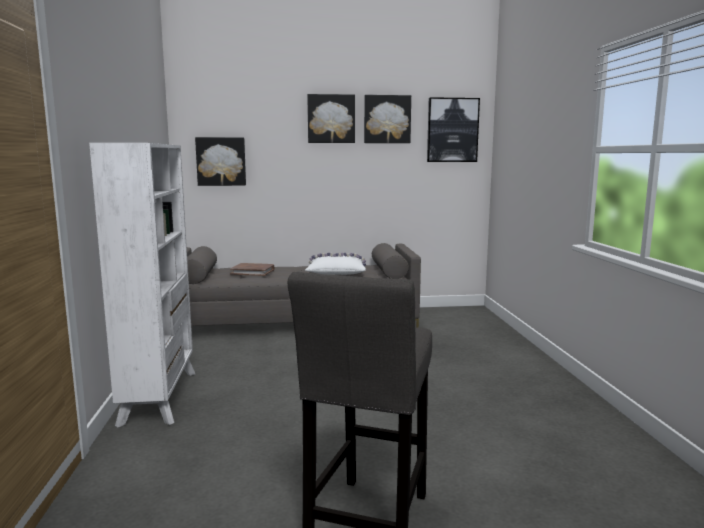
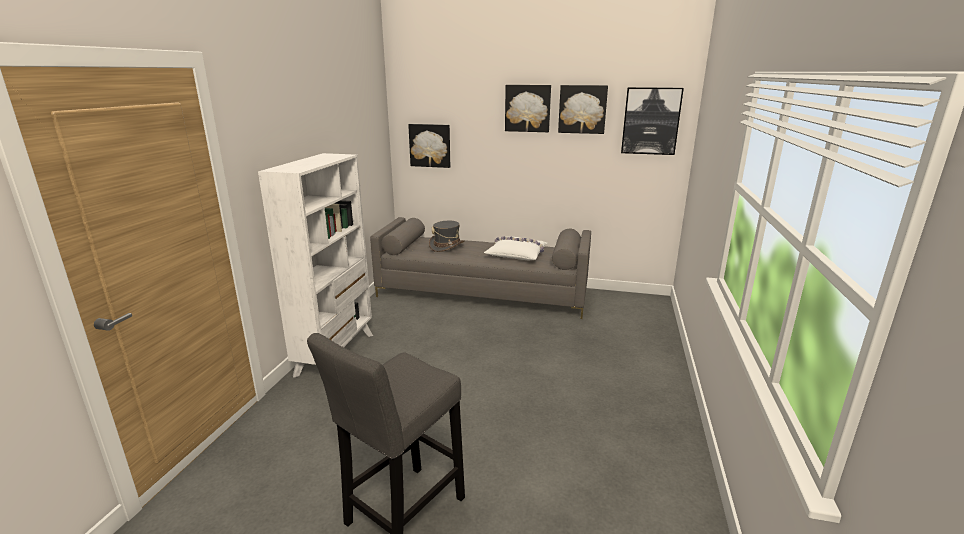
camera: 20 degrees right, 10 degrees up
brown book [230,263,274,276] -> grey hat [429,221,465,252]

